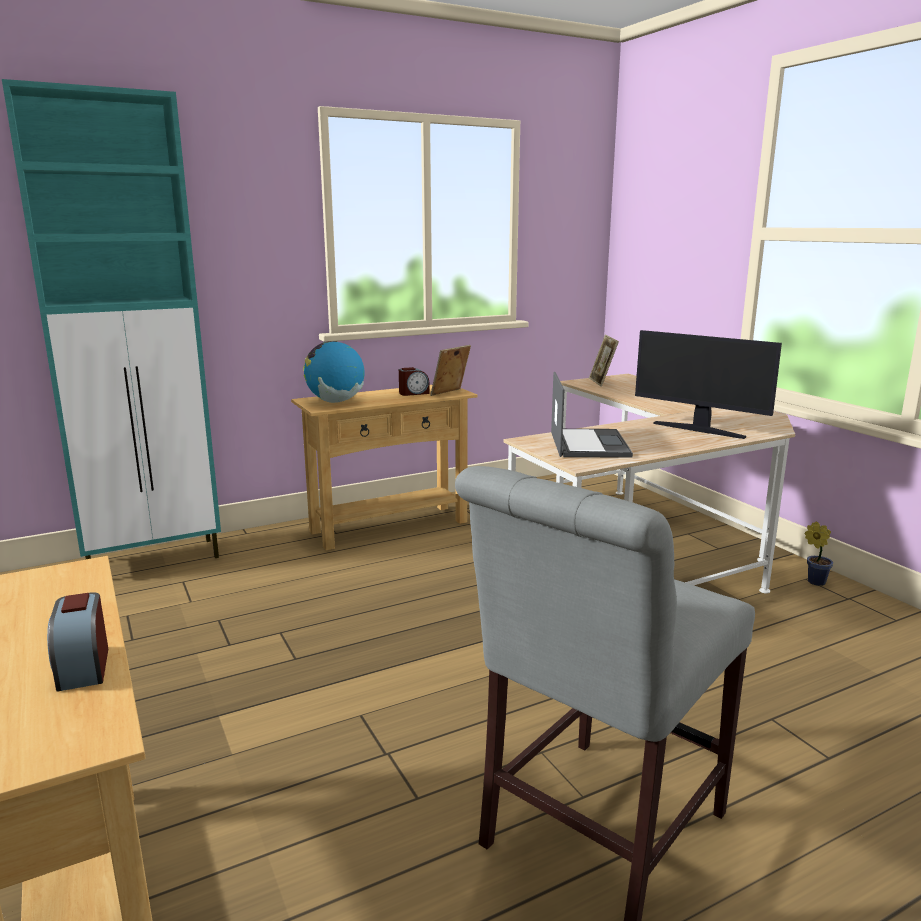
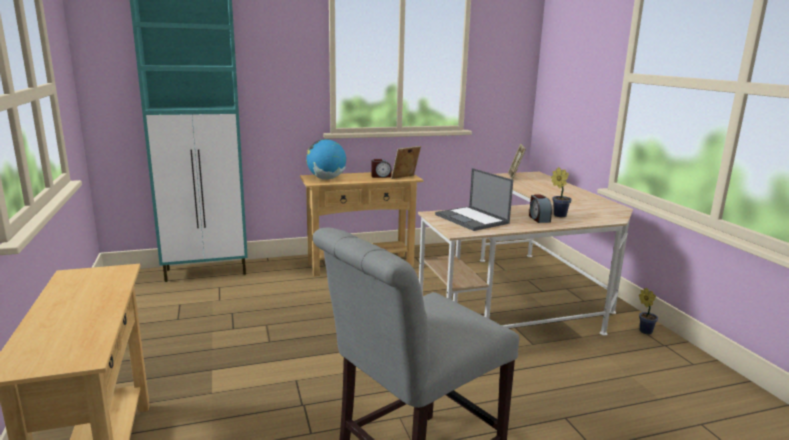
camera: 10 degrees right, 0 degrees up
alarm clock [47,592,108,692] -> alarm clock moved to [529,194,552,223]
laptop [551,372,633,458] -> laptop turned 135 degrees clockwise [435,168,513,231]
monitor [635,330,782,439] -> potted plant [551,167,572,217]

